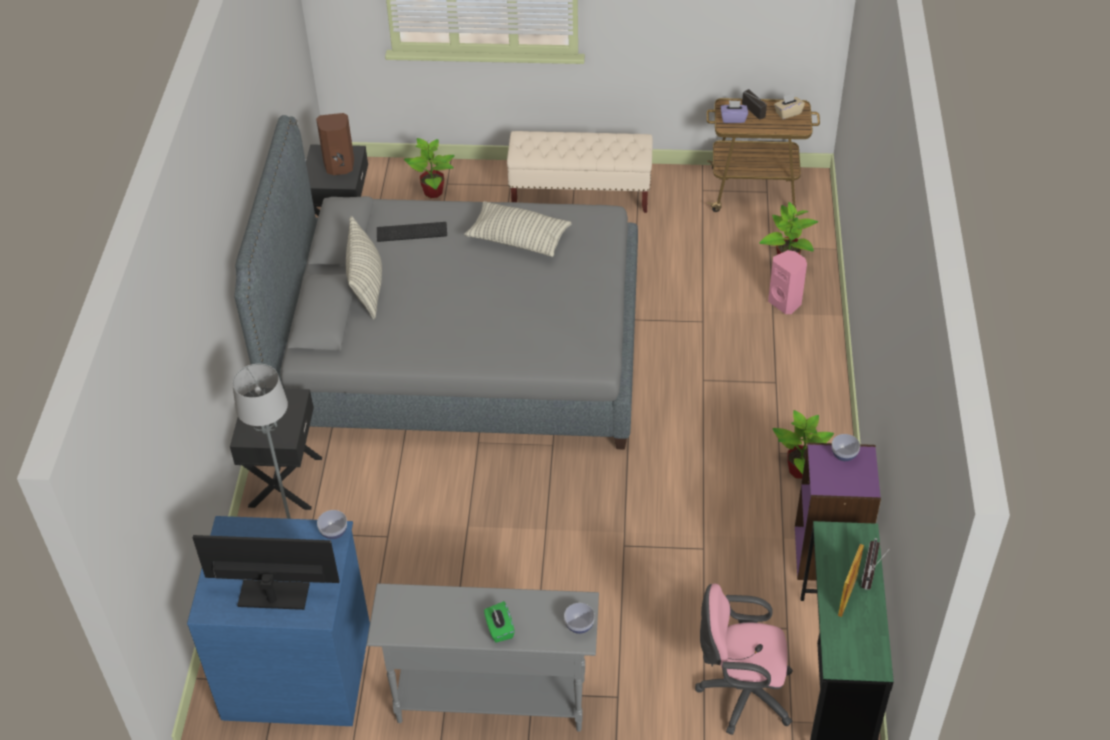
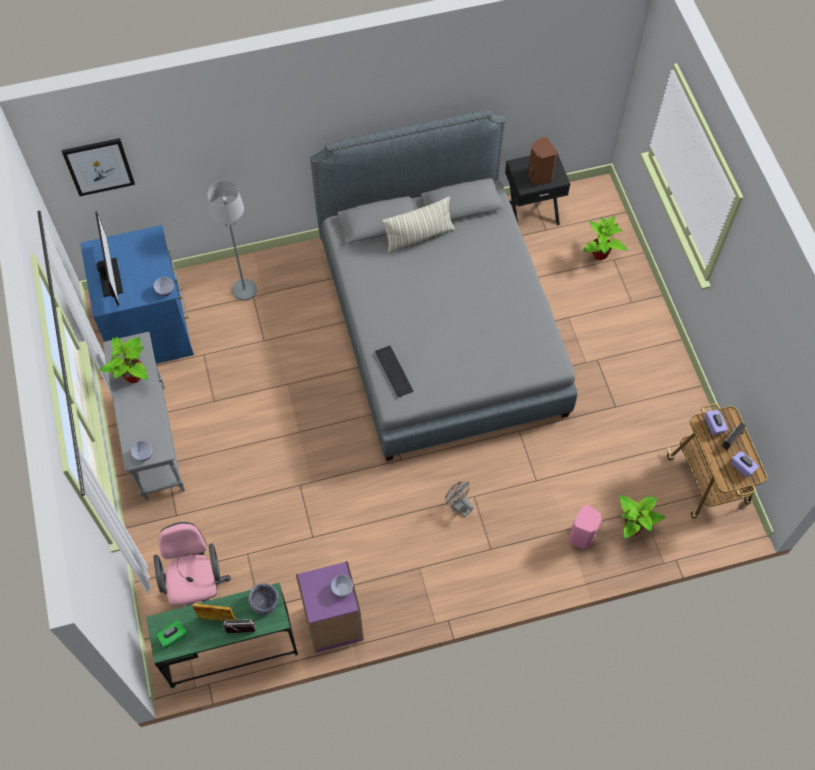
camera: 70 degrees right, 15 degrees up
black nightstand [230,388,322,510] -> none
keyboard [377,222,447,242] -> keyboard moved to [375,345,413,397]
pillow [464,201,572,257] -> none
green tissue box [484,601,515,642] -> green tissue box moved to [157,621,186,648]
beige bench [507,131,653,213] -> none
potted plant [773,410,834,479] -> potted plant moved to [100,337,148,383]
beige tissue box [774,94,805,119] -> purple tissue box [731,451,759,477]
none -> picture [62,138,135,196]
none -> grey bowl [247,584,279,614]
none -> grey fan [445,481,474,518]

